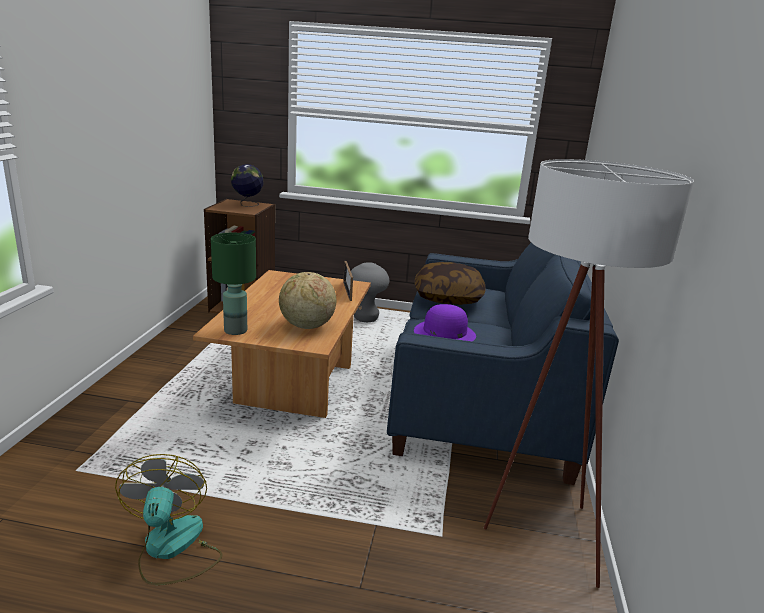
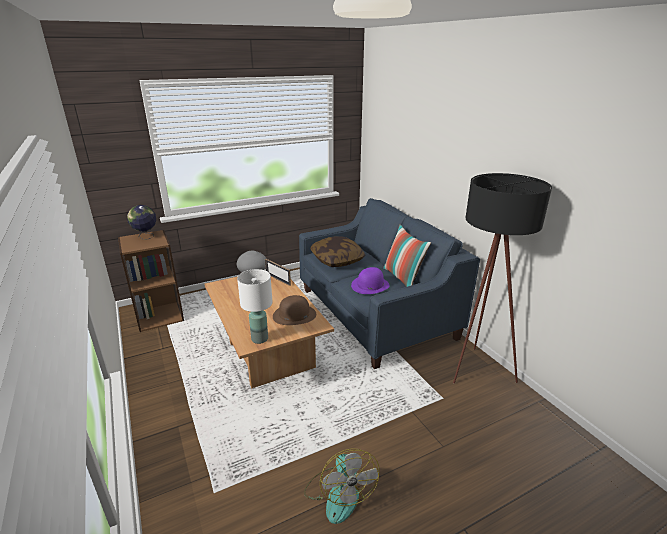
camera: 35 degrees left, 5 degrees up
fan [115,454,223,585] -> fan turned 150 degrees counterclockwise [304,449,379,524]
green table lamp [211,233,256,335] -> white table lamp [237,269,272,344]
globe [279,272,336,329] -> brown hat [273,295,316,325]
white floor lamp [484,159,694,588] -> black floor lamp [453,173,552,384]
none -> pillow [383,224,431,287]

